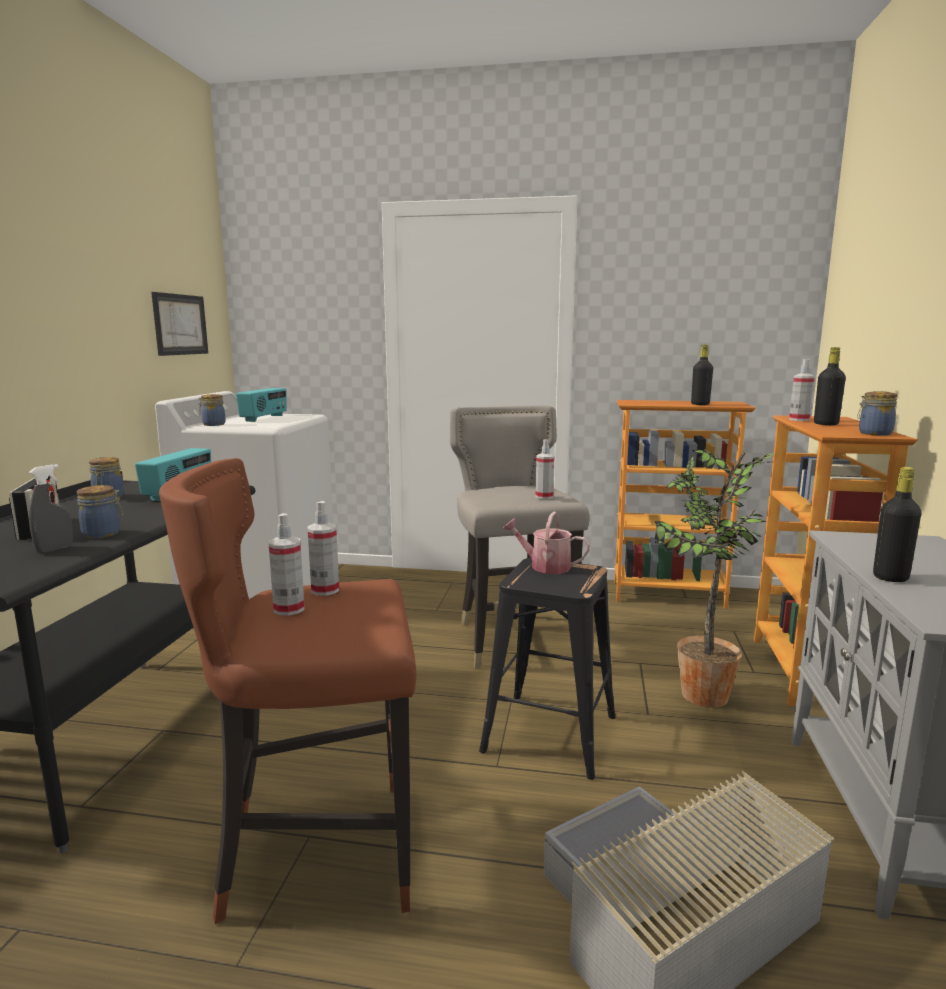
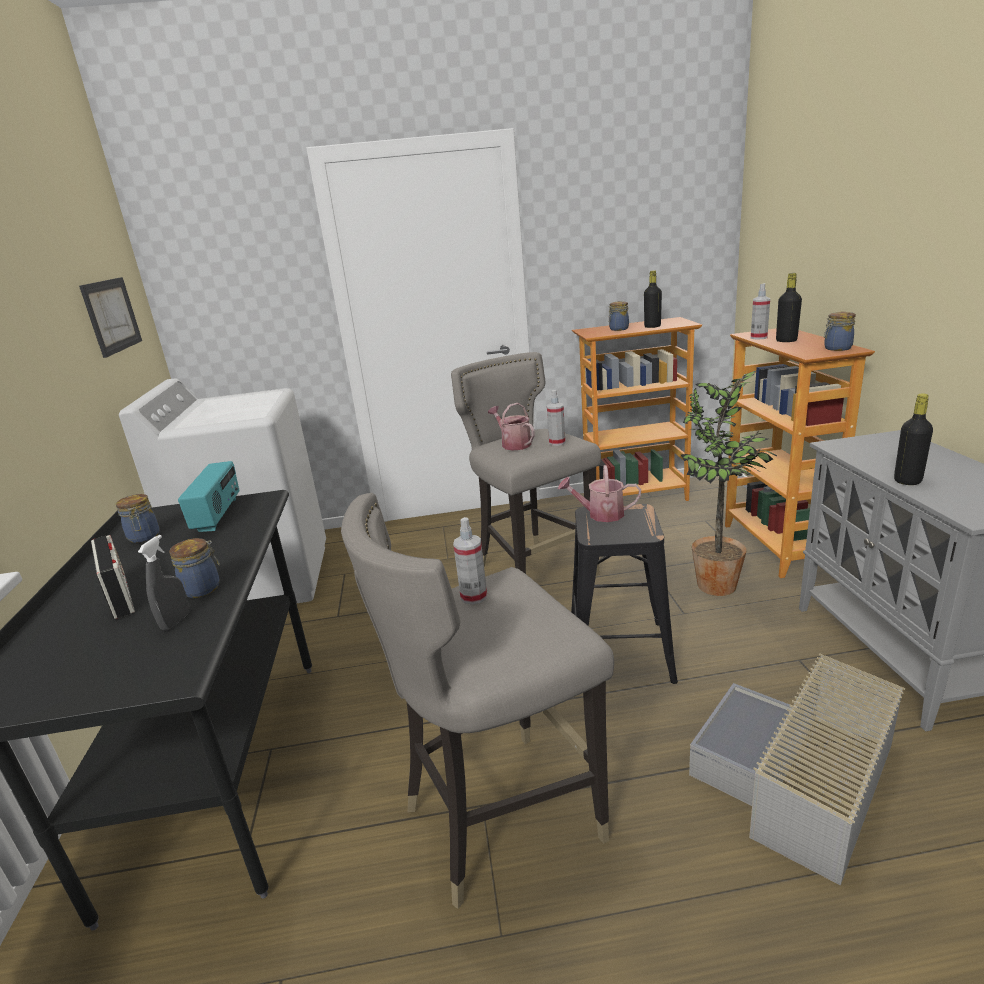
camera: 15 degrees left, 10 degrees up
brown stool [159,458,416,924] -> grey stool [341,493,614,909]
jar [198,394,225,426] -> jar moved to [608,301,629,331]
radio [236,388,287,422] -> none
spray bottle [269,513,305,616] -> none
none -> watering can [488,403,535,450]

